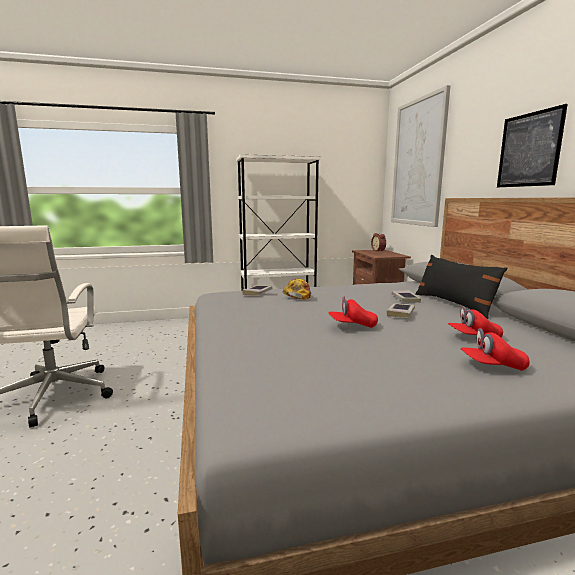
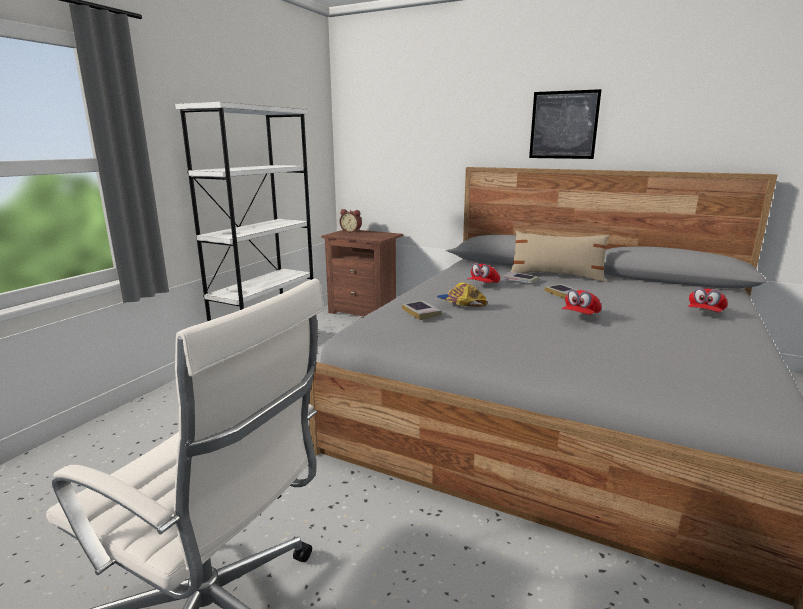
camera: 50 degrees left, 5 degrees up
picture [391,85,451,227] -> none
black pillow [415,255,508,319] -> beige pillow [511,231,610,282]
red cap [447,306,503,337] -> red cap moved to [467,263,500,283]

